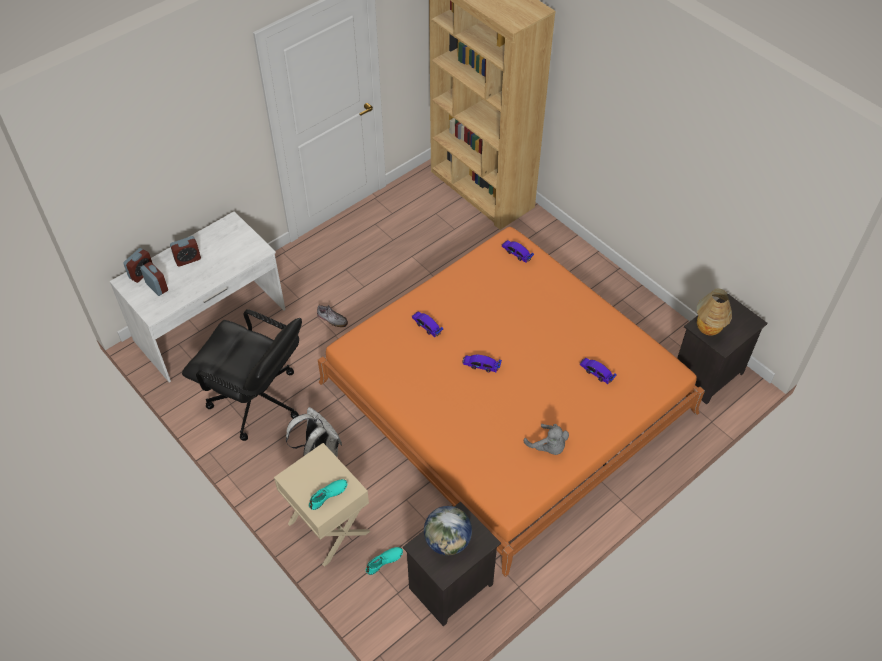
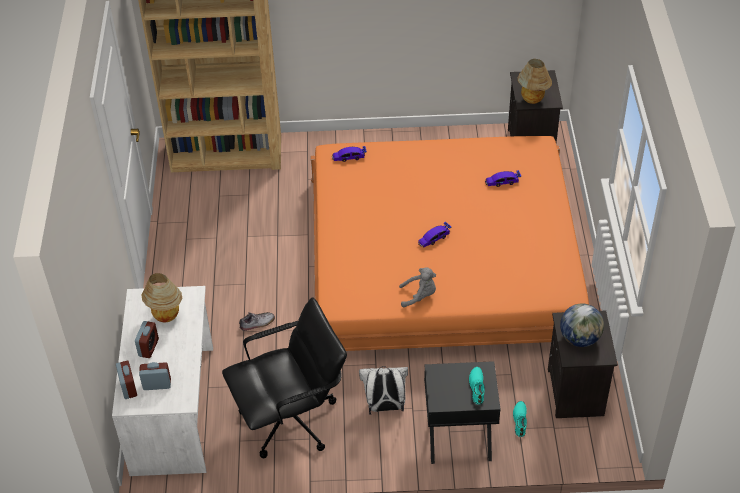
camera: 50 degrees left, 5 degrees down
beige nightstand [274,443,370,567] -> black nightstand [424,361,501,464]
toy car [412,311,444,337] -> none
grey plush toy [524,424,569,455] -> grey plush toy moved to [399,267,436,307]
none -> table lamp [142,273,182,322]

